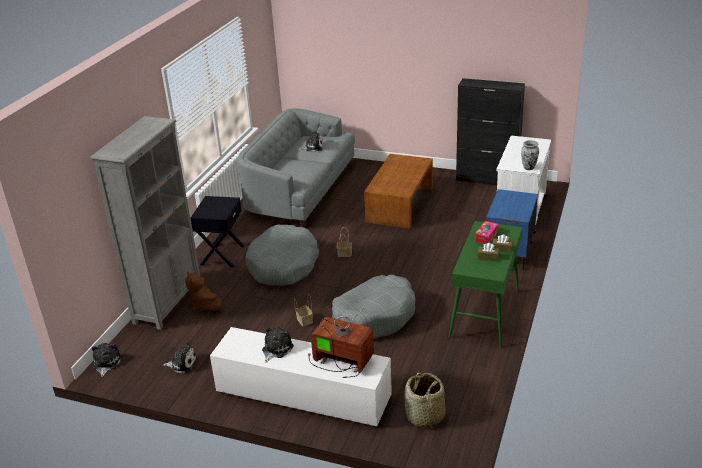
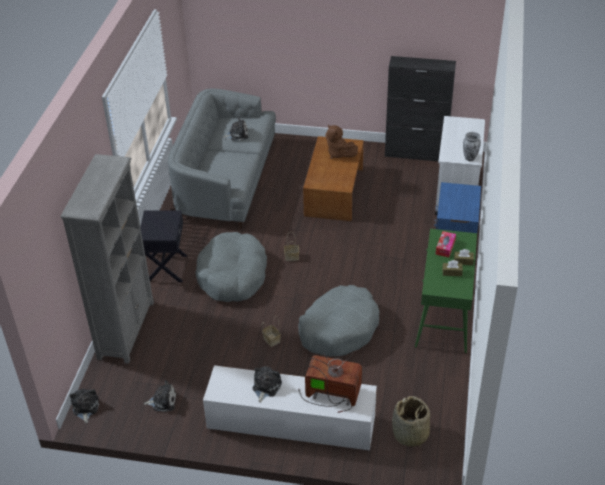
camera: 10 degrees left, 10 degrees up
brown plush toy [185,272,222,311] -> brown plush toy moved to [325,124,358,159]

